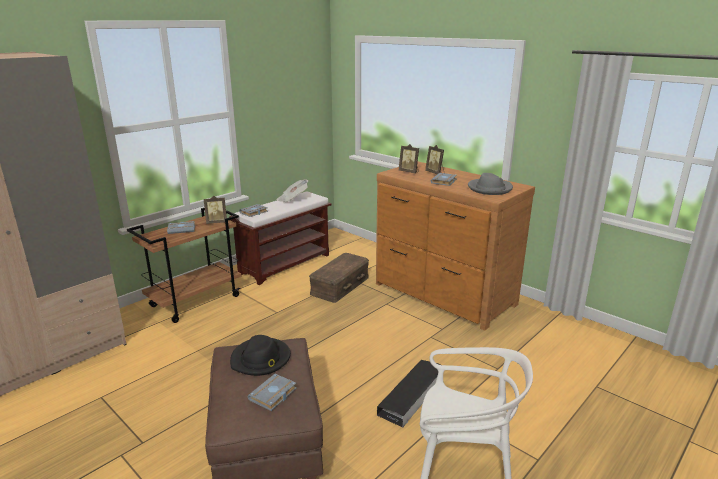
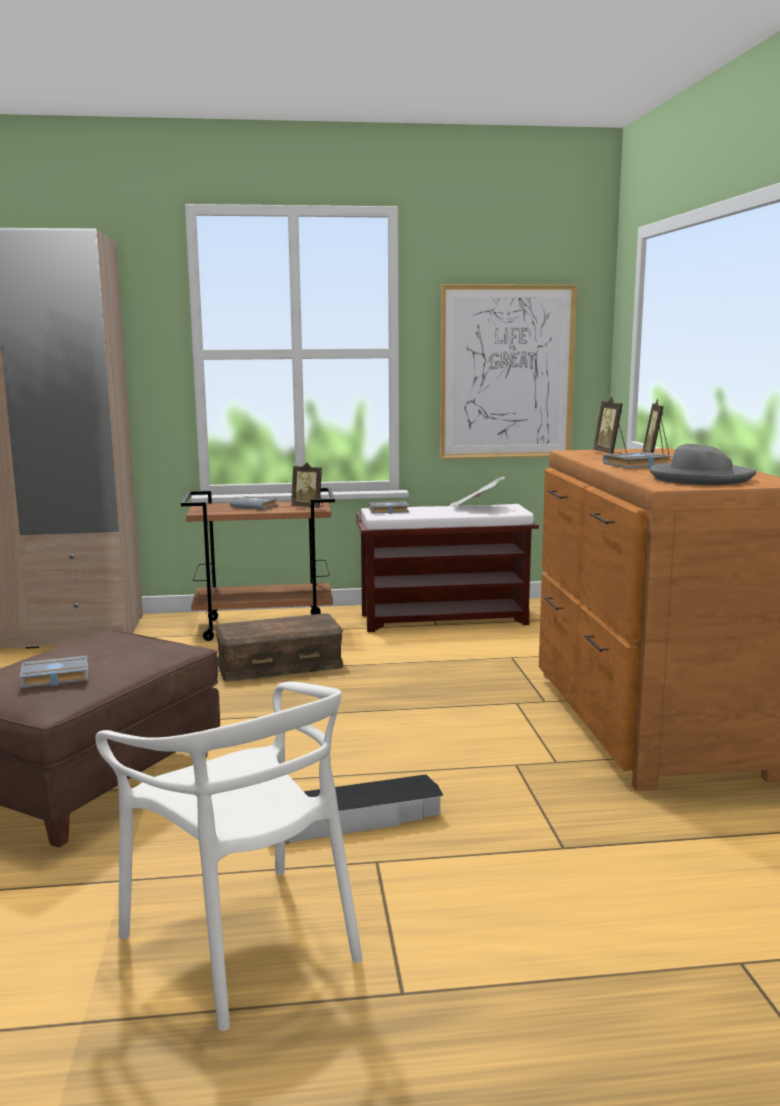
camera: 40 degrees right, 10 degrees down
black hat [230,335,291,376] -> none
brown storage box [309,253,369,303] -> brown storage box moved to [215,614,343,682]
none -> picture [440,284,577,459]

